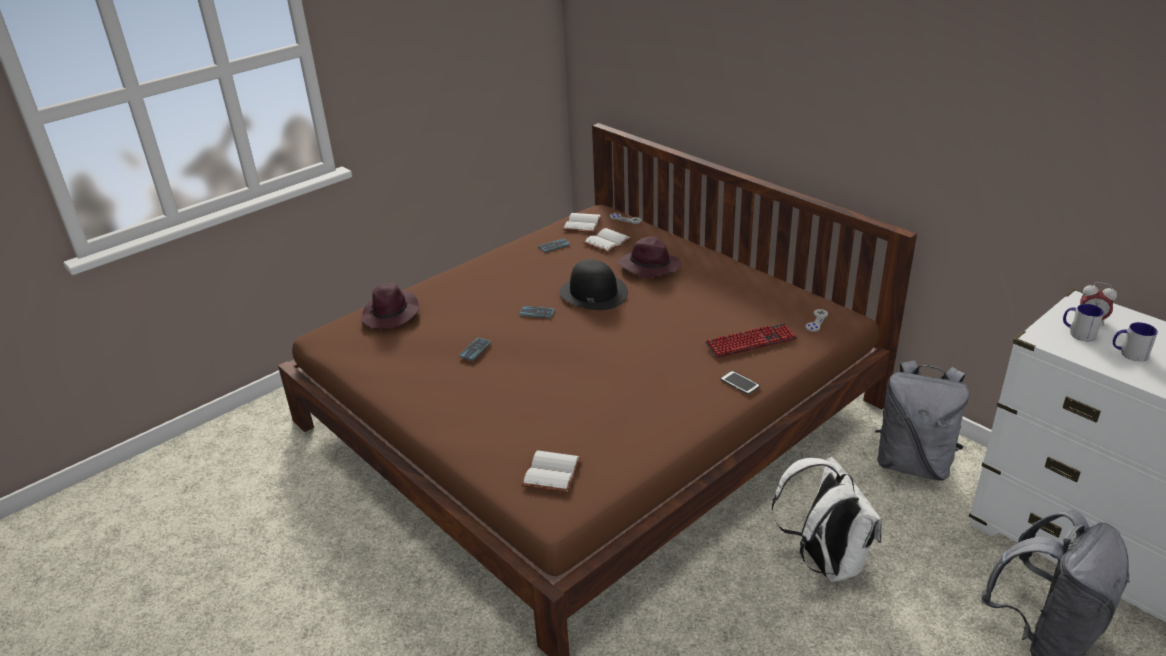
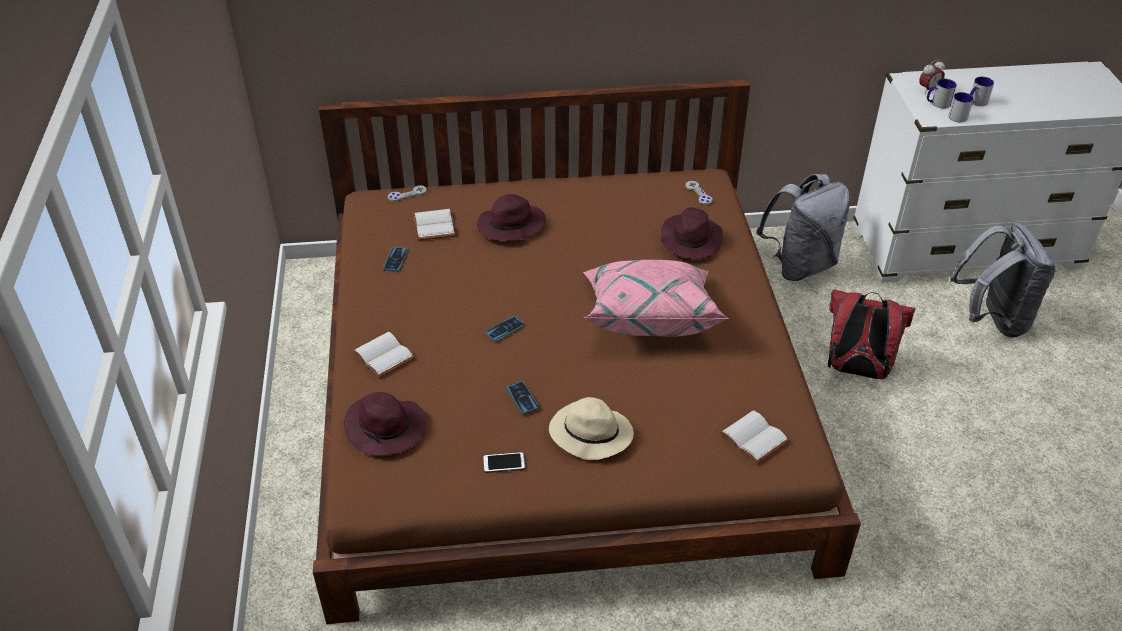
camera: 55 degrees left, 10 degrees up
black hat [559,259,628,310] -> none
white book [563,213,602,233] -> white book moved to [352,331,415,378]
keyboard [705,323,797,358] -> purple hat [661,207,723,259]
phone [720,371,760,395] -> phone moved to [483,452,526,473]
white backpack [772,457,882,582] -> red backpack [828,289,915,379]
none -> beige hat [549,397,634,460]
none -> pink pillow [583,260,729,337]
none -> mug [948,92,974,123]

